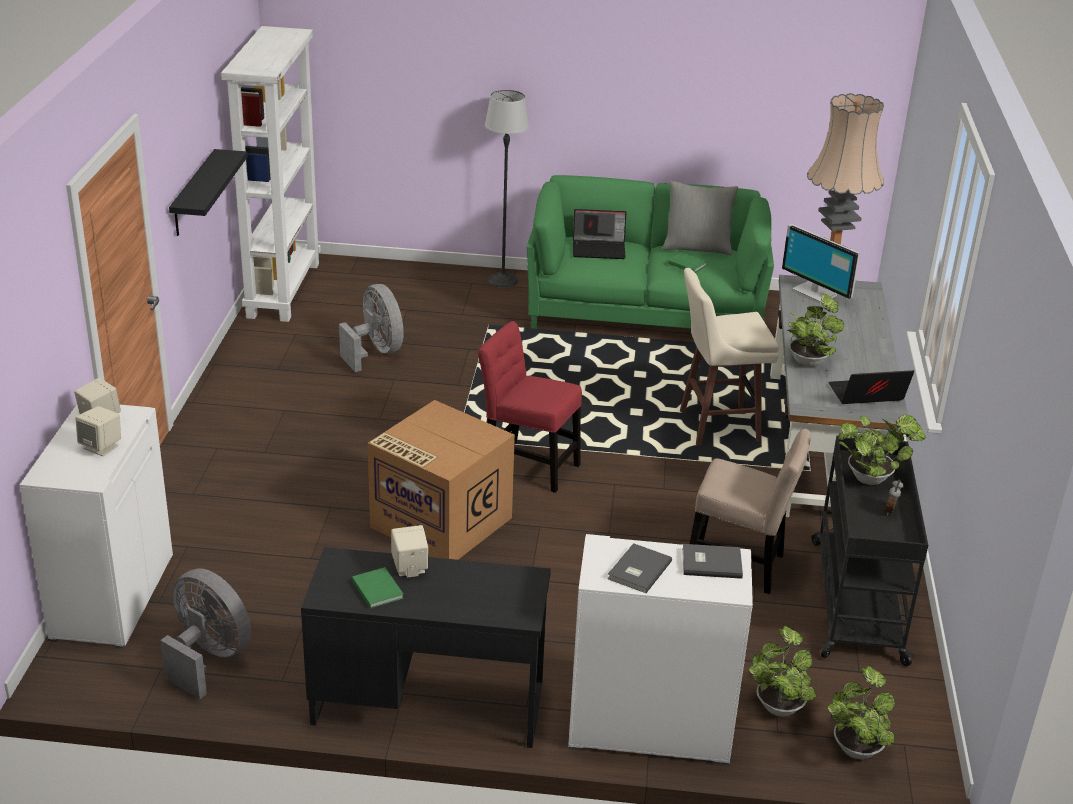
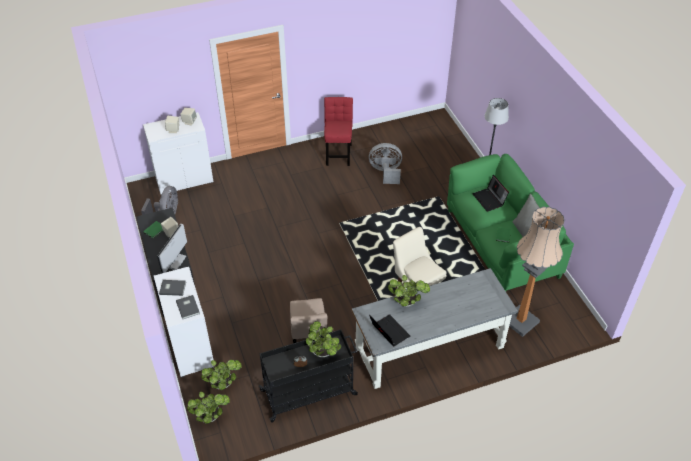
camera: 65 degrees right, 15 degrees up
black shelf [169,149,248,236] -> none
white bookcase [221,26,321,322] -> none
grey fan [339,284,404,372] -> grey fan turned 120 degrees counterclockwise [369,143,402,184]
cardboard box [368,400,515,560] -> none
red chair [478,321,582,493] -> red chair moved to [324,97,353,166]
monitor [782,224,860,304] -> monitor moved to [157,224,187,273]

